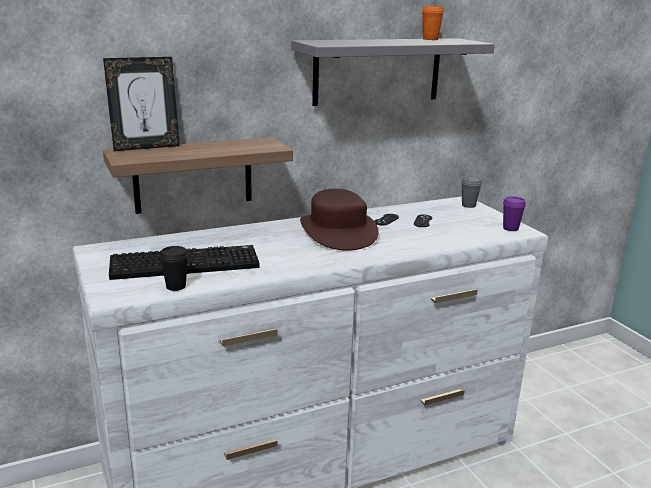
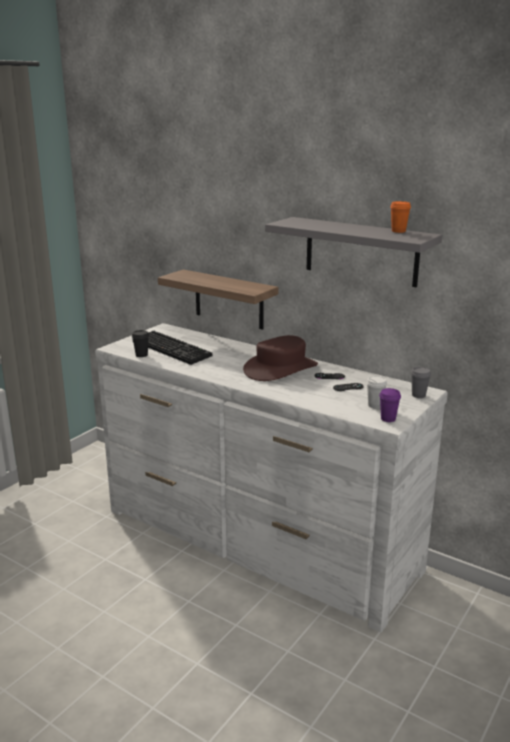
camera: 60 degrees right, 0 degrees up
picture frame [103,57,180,151] -> none
none -> white cup [366,376,387,408]

